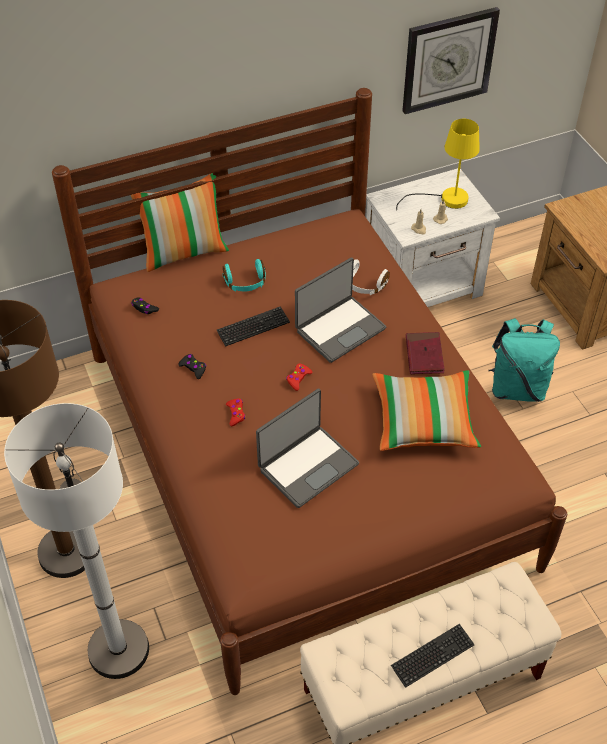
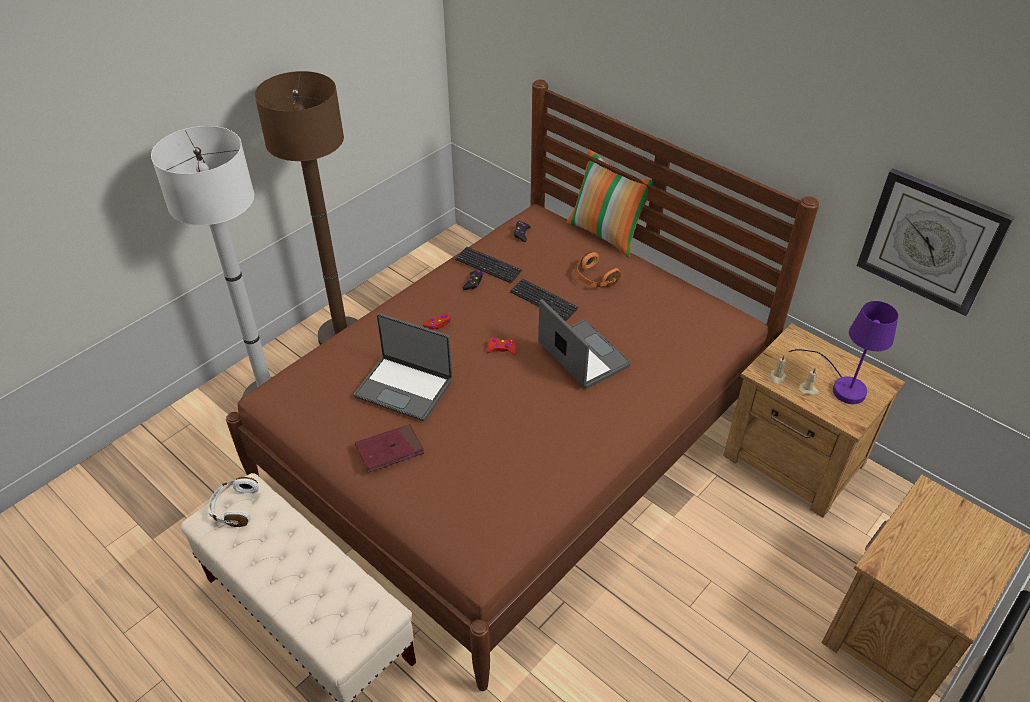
camera: 65 degrees right, 5 degrees down
turquoise headphones [222,259,266,292] -> orange headphones [574,252,621,287]
laptop [295,257,386,363] -> laptop turned 150 degrees counterclockwise [538,299,631,389]
white headphones [352,259,390,295] -> white headphones moved to [209,477,259,527]
white nightstand [366,168,500,307] -> brown nightstand [723,323,905,517]
pillow [372,370,481,451] -> none
keyboard [391,624,475,688] -> keyboard moved to [455,247,522,283]
yellow table lamp [396,119,480,210] -> purple table lamp [789,301,898,404]
red book [406,332,445,374] -> red book moved to [355,424,424,473]
turquoise backpack [488,318,560,402] -> none

